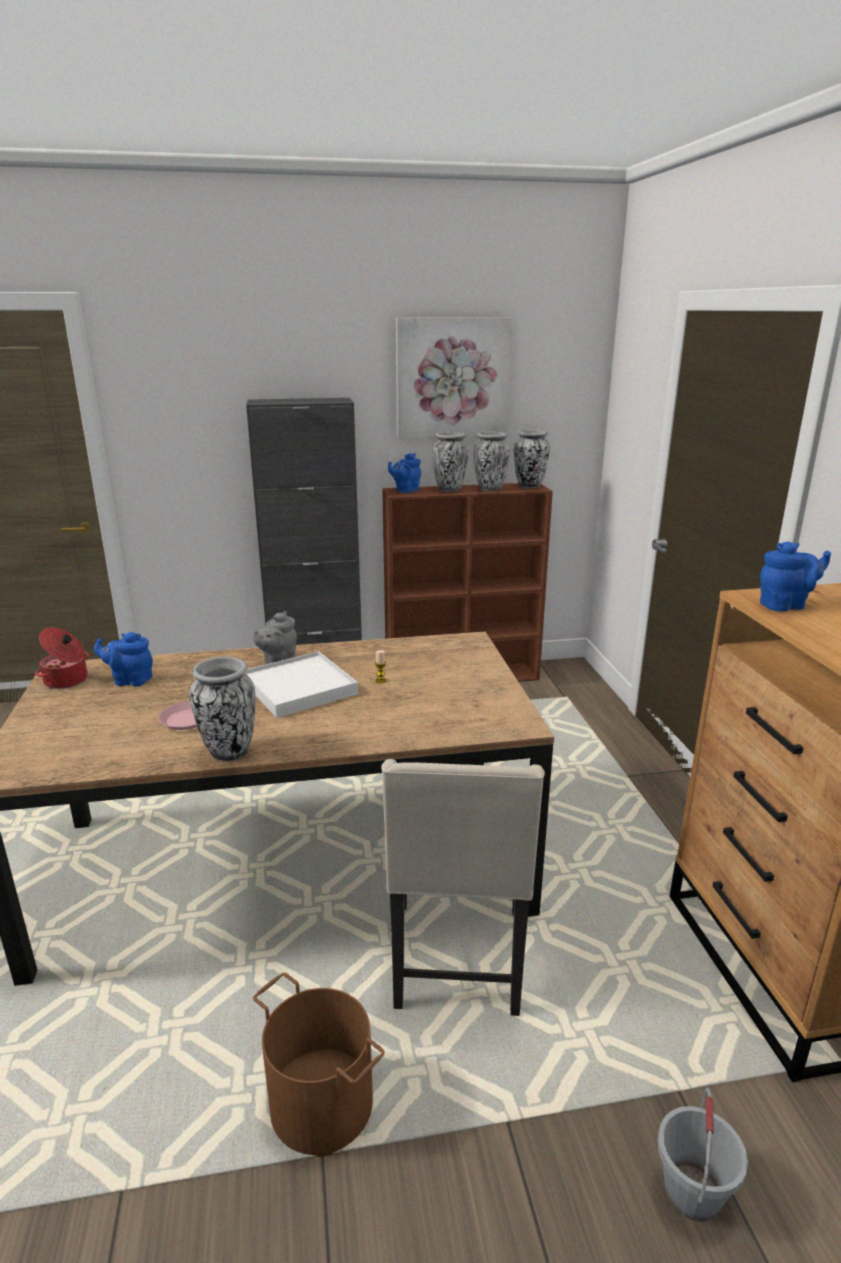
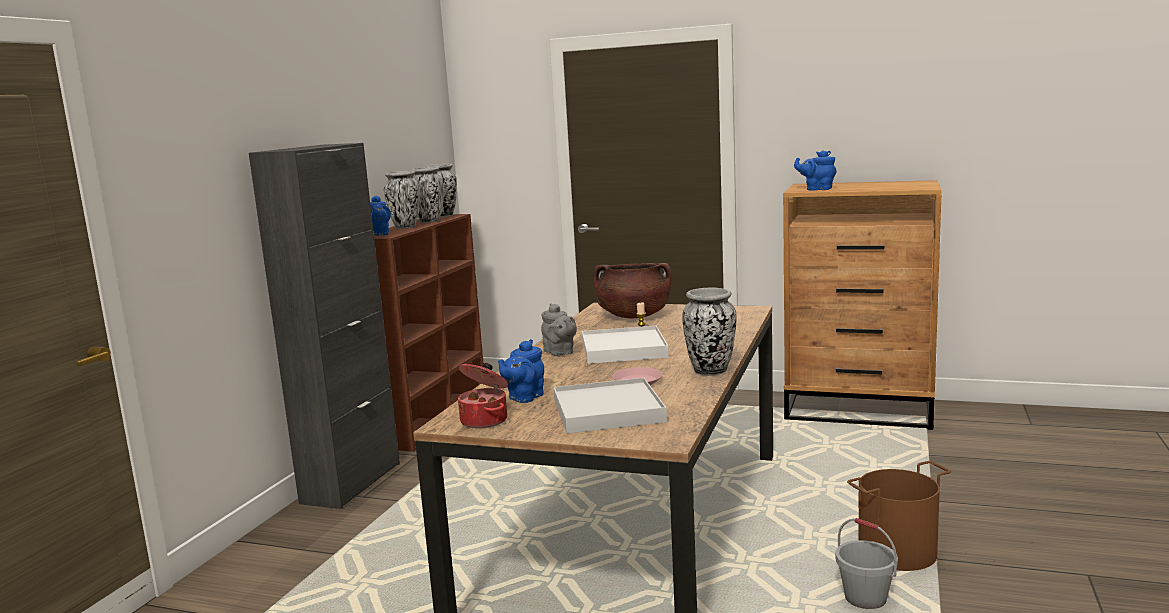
camera: 60 degrees left, 10 degrees down
beige chair [381,759,545,1016] -> none
picture [396,317,512,440] -> none
grey bucket [658,1088,748,1222] -> grey bucket moved to [835,518,898,609]
blue teapot [760,541,831,612] -> blue teapot turned 90 degrees counterclockwise [794,151,837,191]
none -> white tray [553,378,667,434]
none -> brown cooking pot [593,263,672,318]

